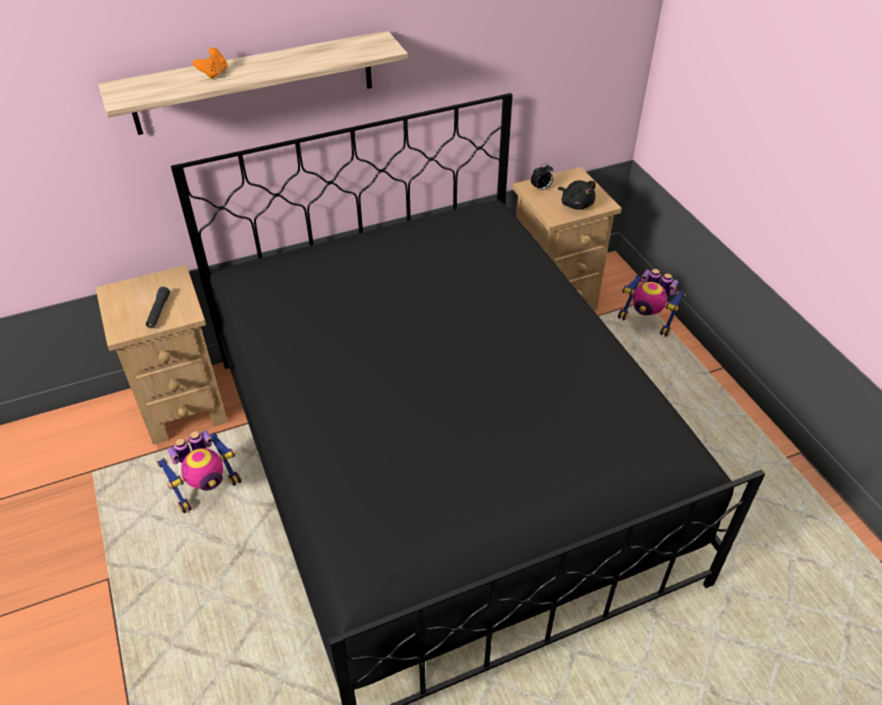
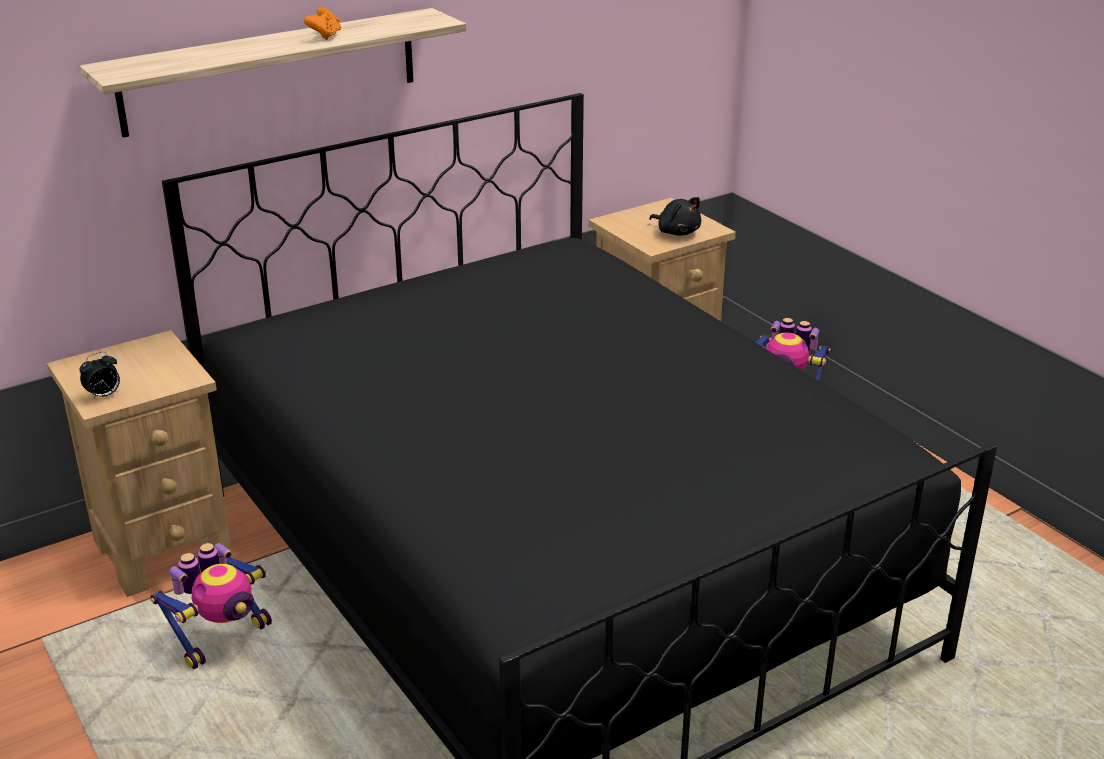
camera: 10 degrees left, 15 degrees down
black flashlight [146,287,170,328] -> none
orange game controller [192,47,228,79] -> orange game controller moved to [304,7,341,40]
alarm clock [531,163,553,191] -> alarm clock moved to [80,352,120,400]

